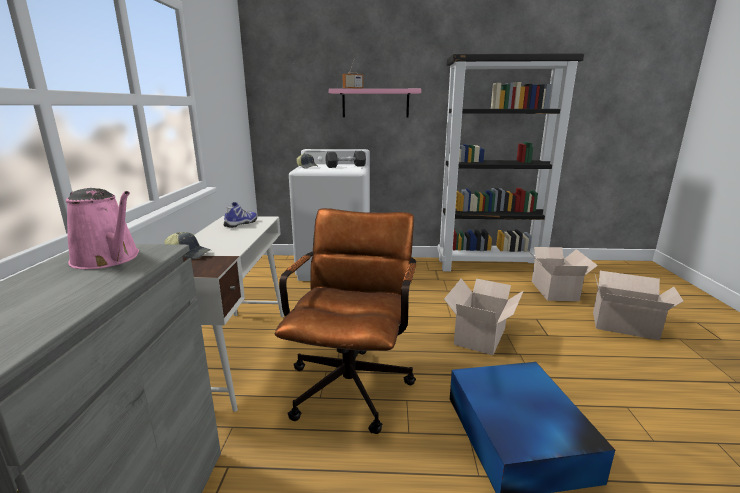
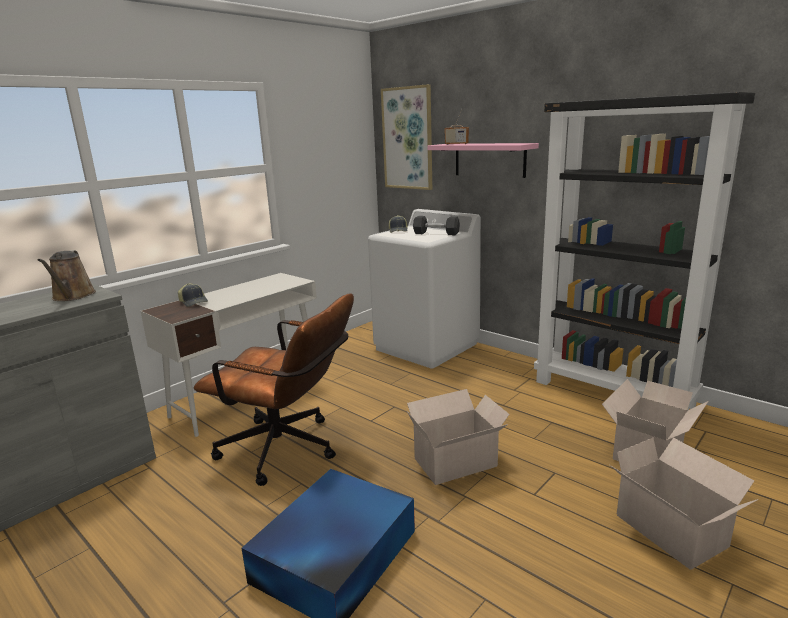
camera: 40 degrees right, 0 degrees up
pink watering can [66,188,139,269] -> brown watering can [38,250,96,301]
shoe [224,202,257,228] -> none
brown office chair [274,208,416,434] -> brown office chair turned 60 degrees clockwise [194,293,354,486]
none -> picture [381,84,432,190]

